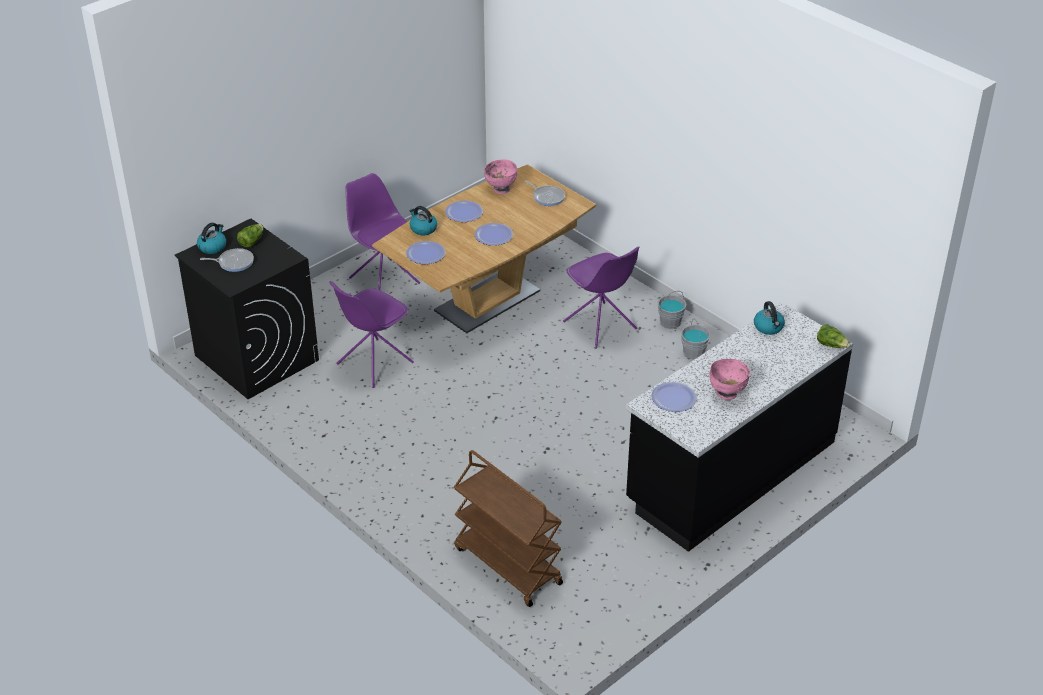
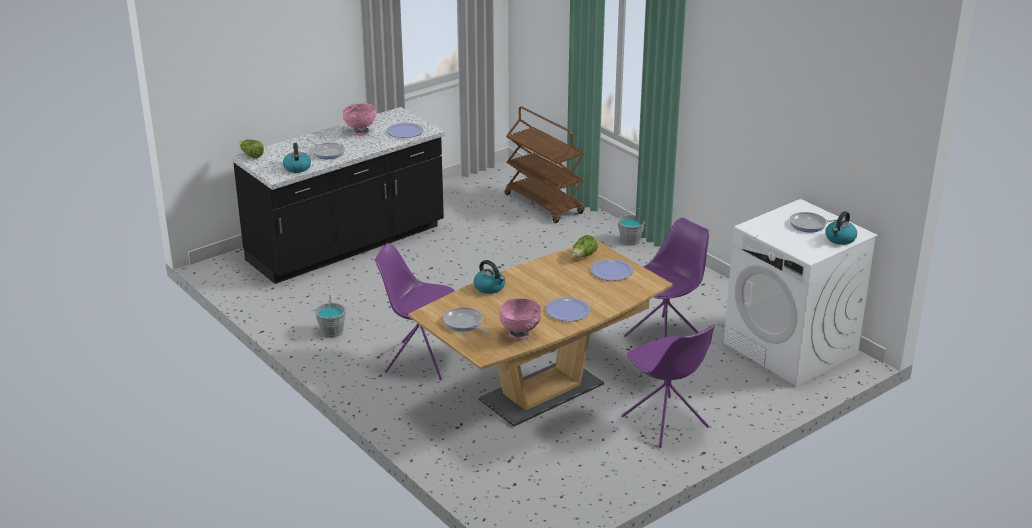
camera: 175 degrees left, 10 degrees down
black washing machine [175,219,319,399] -> white washing machine [724,199,878,386]
lettuce [237,224,264,247] -> lettuce moved to [572,235,598,258]
kettle [409,206,437,235] -> kettle moved to [474,260,505,294]
plate [475,223,513,246] -> none
purple chair [563,246,639,349] -> purple chair turned 45 degrees counterclockwise [374,243,455,380]
grey bucket [658,291,686,329] -> grey bucket moved to [617,208,645,245]
none -> frying pan [306,139,345,159]

